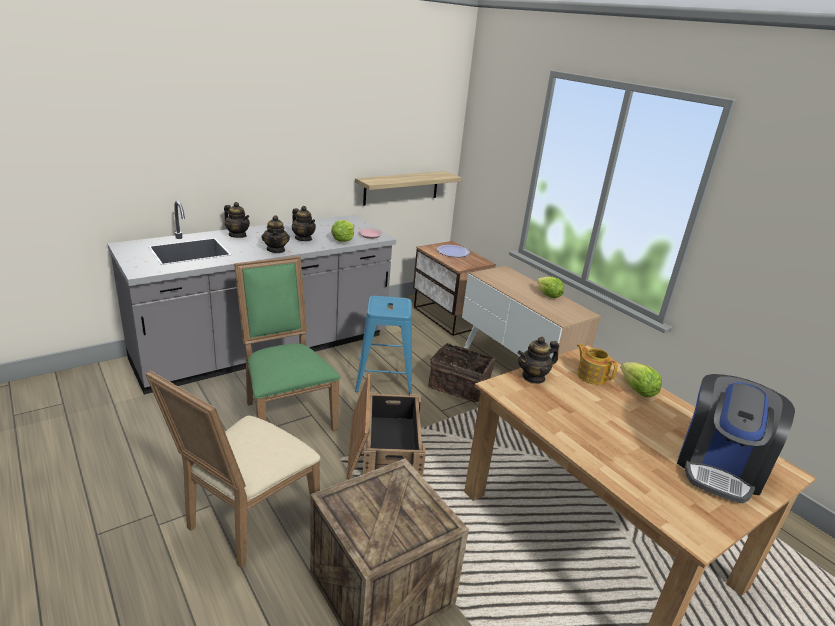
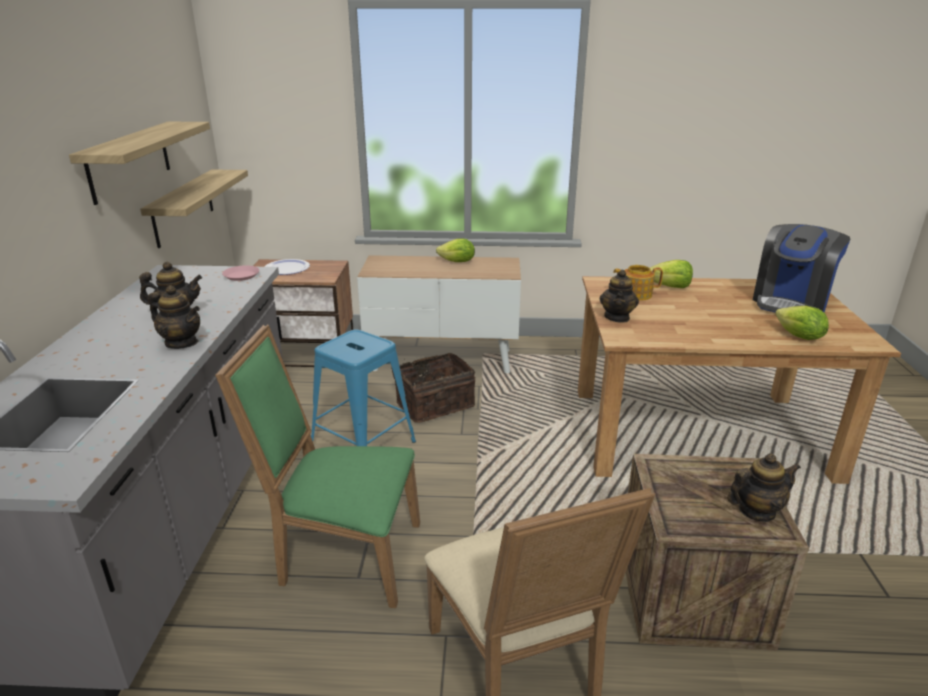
camera: 50 degrees left, 0 degrees up
teapot [224,202,250,238] -> teapot moved to [727,453,801,522]
lettuce [331,220,354,242] -> lettuce moved to [775,306,829,340]
crate [347,374,426,480] -> none
coffee machine [677,374,795,503] -> coffee machine turned 60 degrees clockwise [753,224,850,313]
none -> shelf [69,122,210,205]

